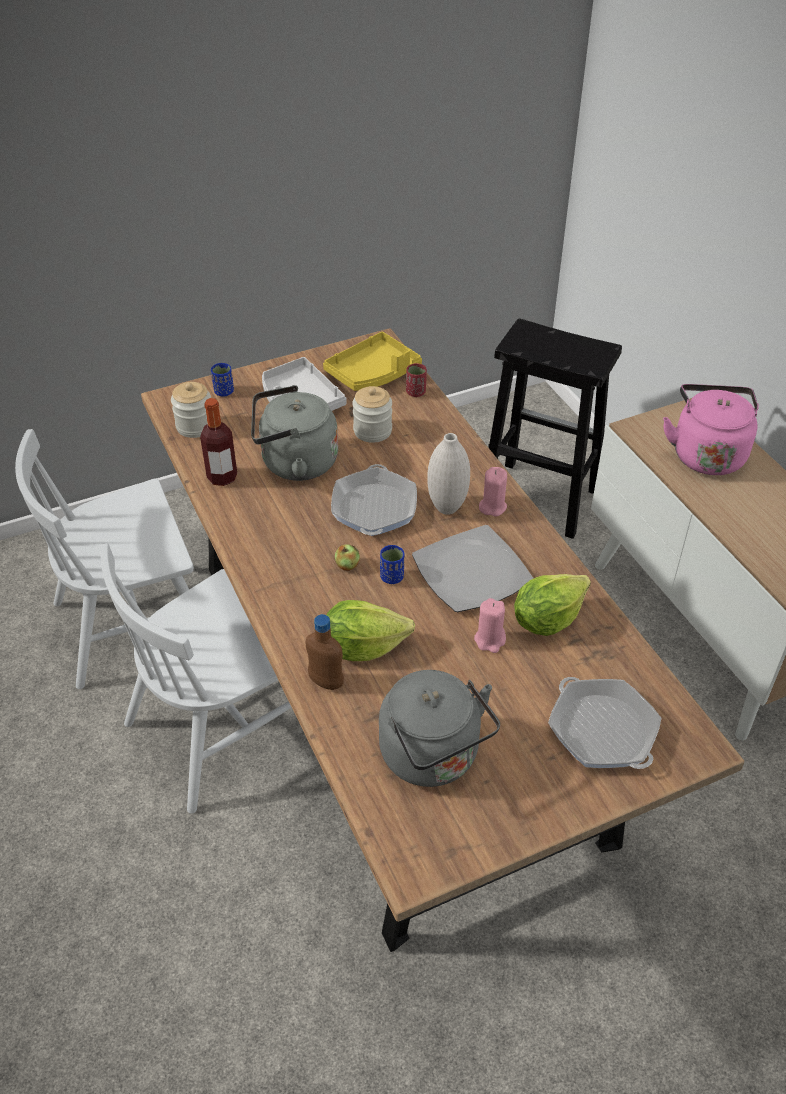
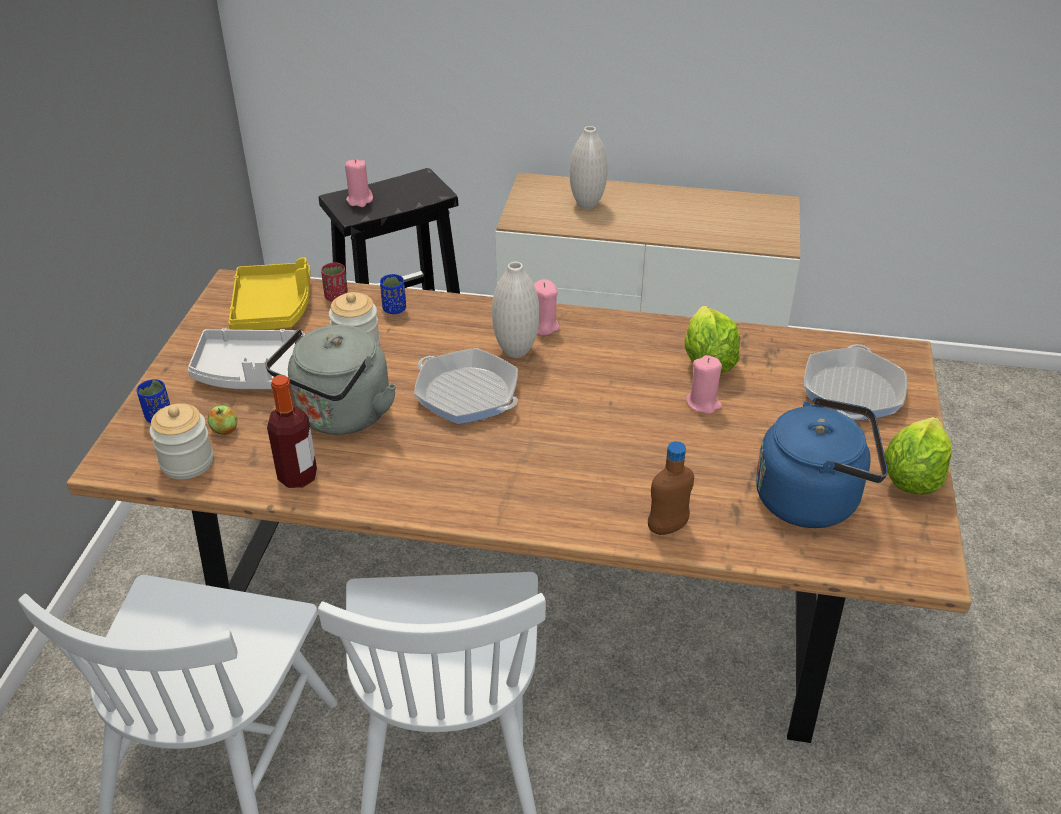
camera: 55 degrees left, 5 degrees down
lettuce [326,600,415,661] -> lettuce moved to [884,417,952,494]
apple [335,545,360,571] -> apple moved to [208,405,237,435]
grey kettle [379,670,500,787] -> blue kettle [756,397,888,528]
blue cup [380,545,404,584] -> blue cup moved to [380,274,406,314]
plate [412,525,534,612] -> none
frying pan [548,677,661,769] -> frying pan turned 105 degrees clockwise [804,344,907,421]
pink kettle [663,384,759,475] -> white vase [569,126,608,209]
none -> pink candle [345,159,373,207]

